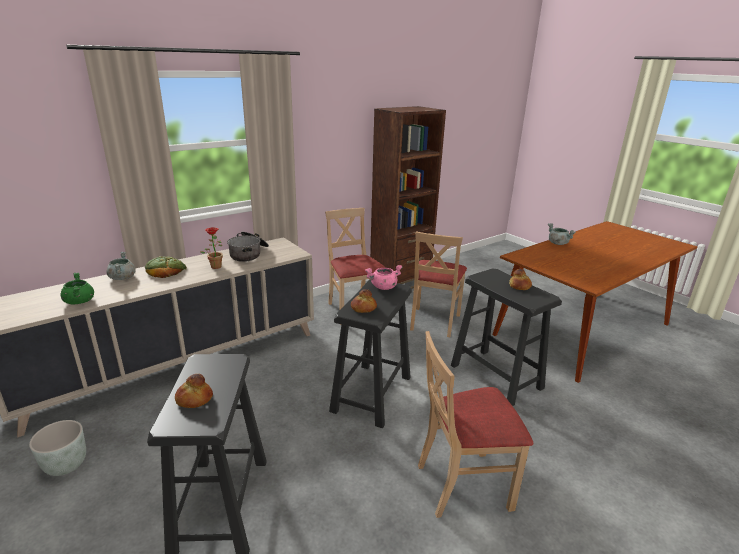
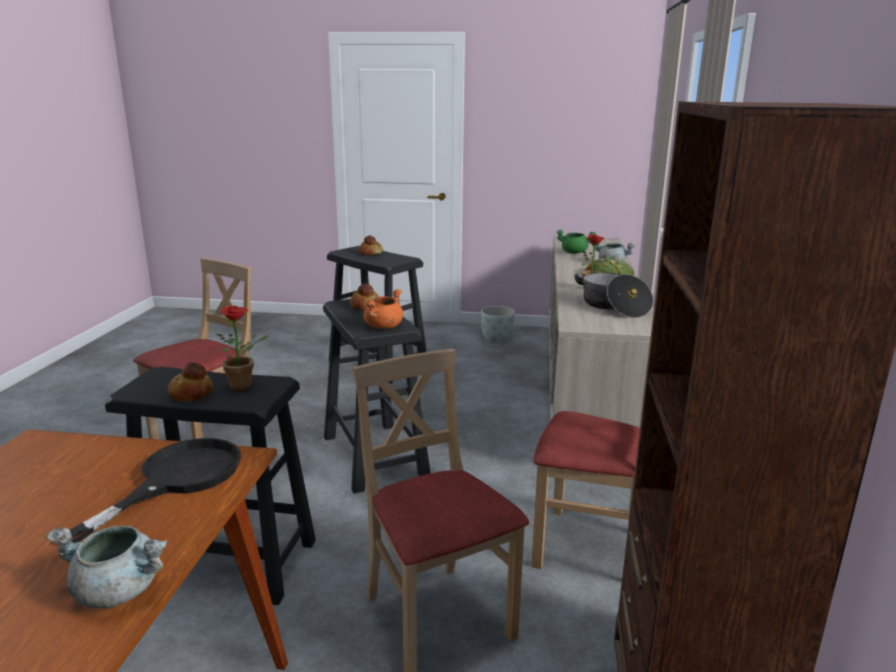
camera: 135 degrees right, 5 degrees down
pink cooking pot [365,265,403,290] -> orange cooking pot [363,289,403,329]
none -> black frying pan [70,438,241,543]
none -> potted plant [216,306,269,391]

